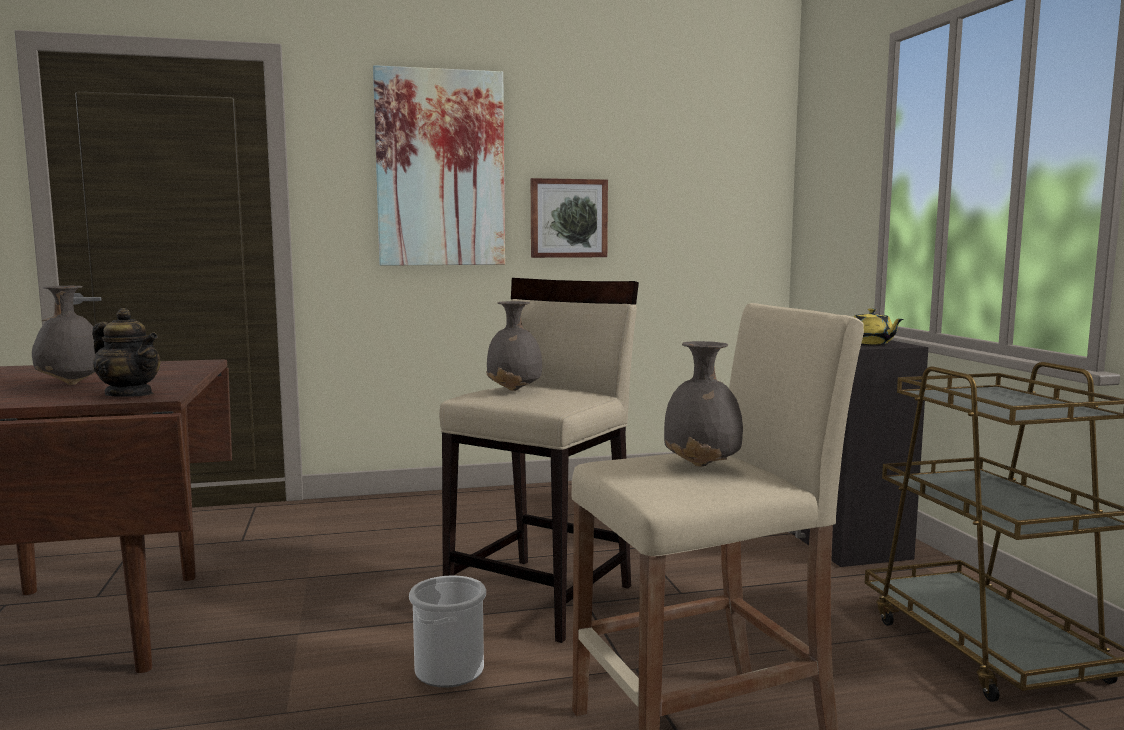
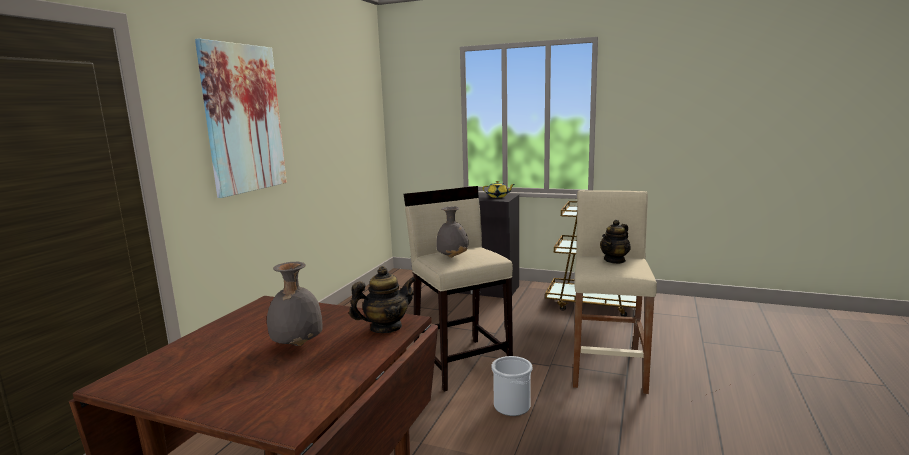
camera: 55 degrees left, 5 degrees up
picture [531,178,608,258] -> none
grey vase [664,341,743,467] -> teapot [600,219,631,264]

